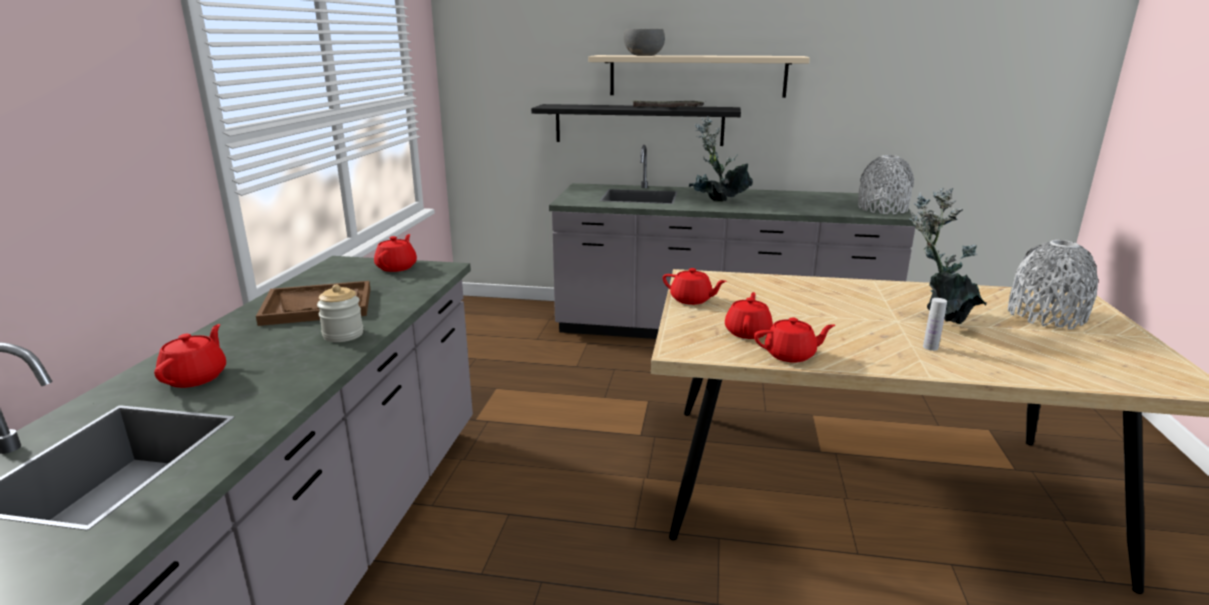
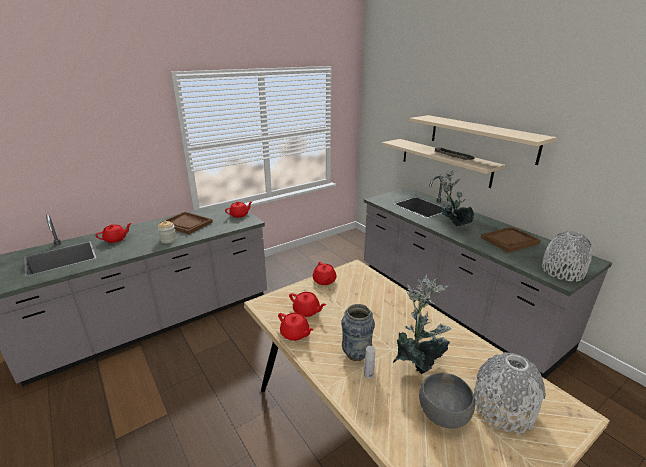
camera: 45 degrees right, 5 degrees up
black shelf [531,104,741,146] -> beige shelf [382,139,505,188]
grey bowl [624,29,665,56] -> grey bowl moved to [419,373,475,428]
red teapot [725,292,773,339] -> red teapot turned 60 degrees clockwise [289,292,326,317]
none -> vase [341,304,375,361]
none -> brown tray [481,227,541,253]

